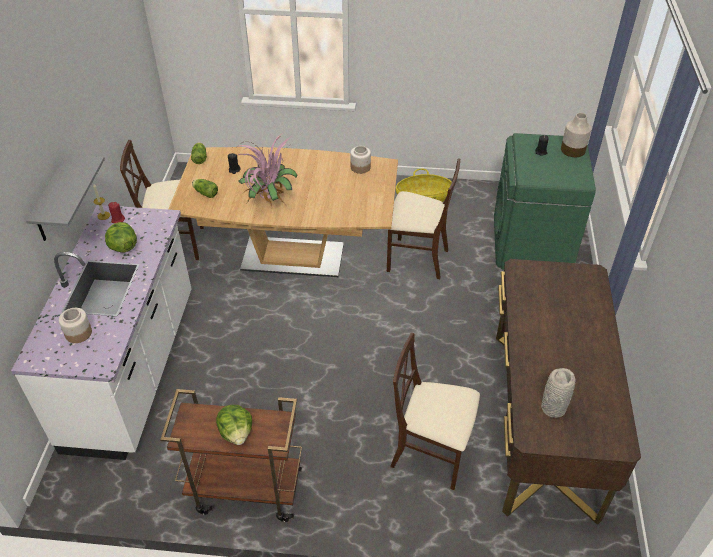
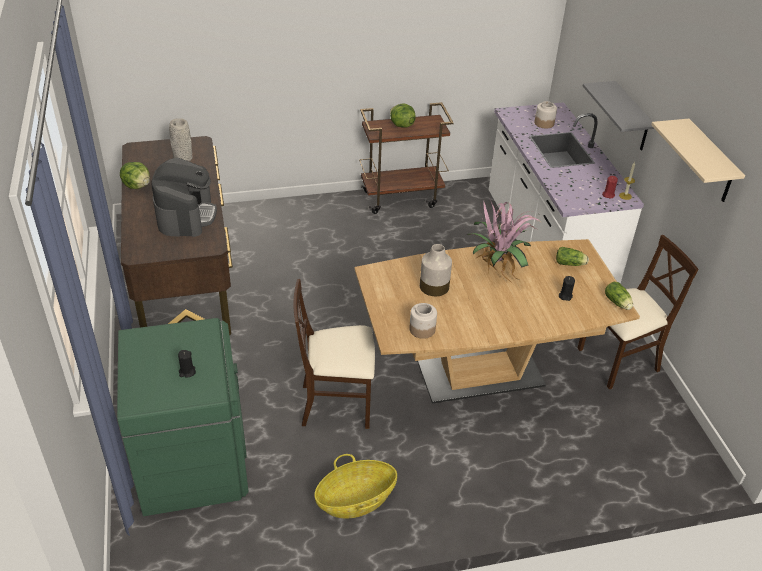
camera: 160 degrees right, 5 degrees down
lettuce [105,222,137,253] -> lettuce moved to [120,162,150,189]
beige chair [390,333,480,490] -> none
beige vase [561,113,591,157] -> beige vase moved to [420,244,452,296]
none -> coffee machine [151,158,217,237]
none -> beige shelf [651,119,745,202]

